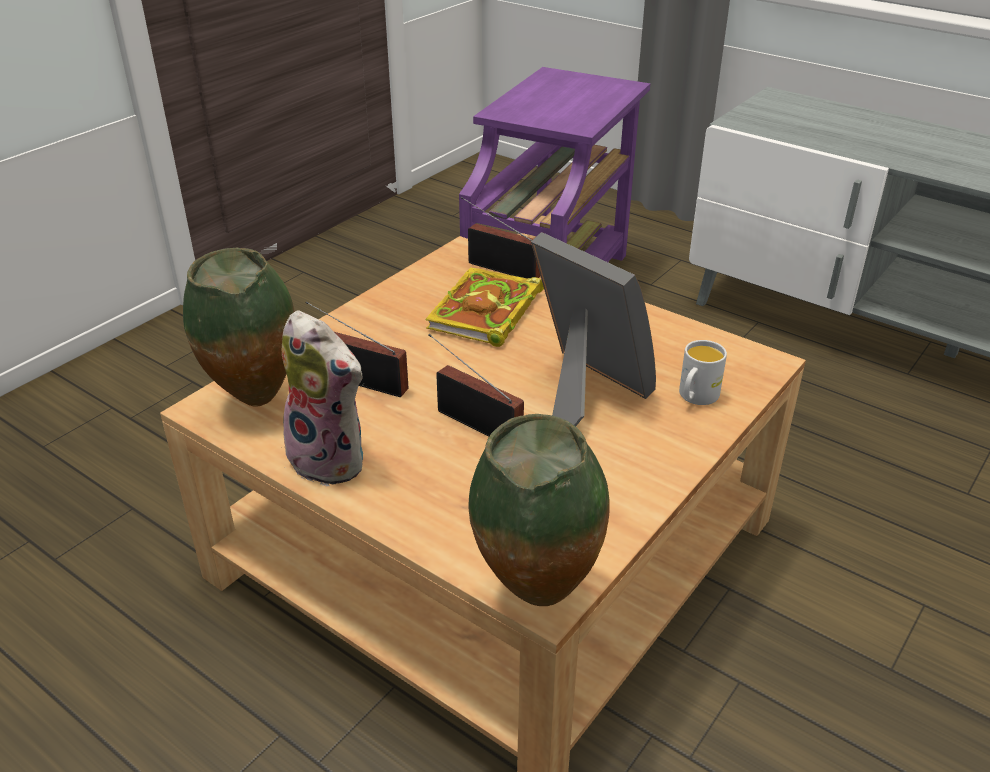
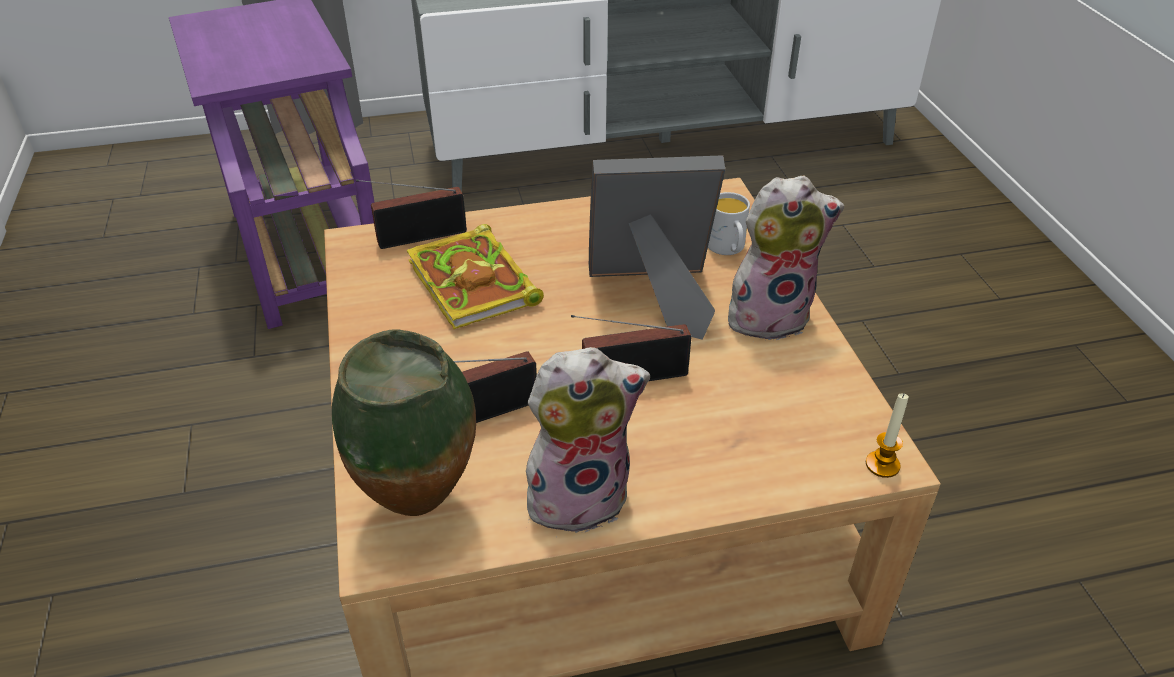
camera: 50 degrees left, 5 degrees up
vase [468,414,610,606] -> candle [866,393,909,478]
none -> plush toy [728,176,844,342]

